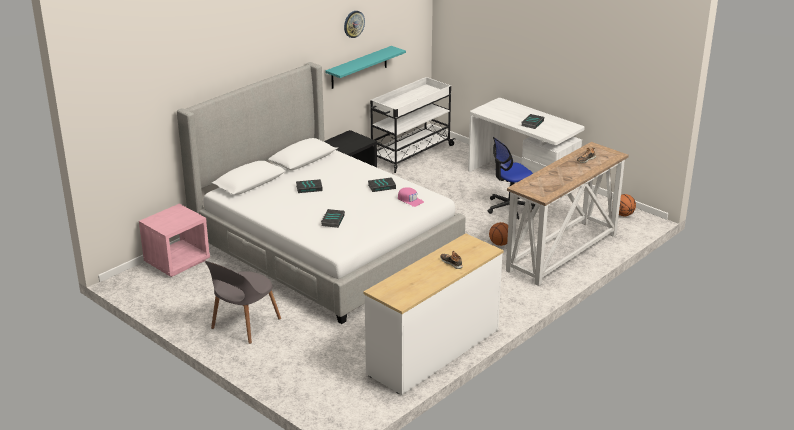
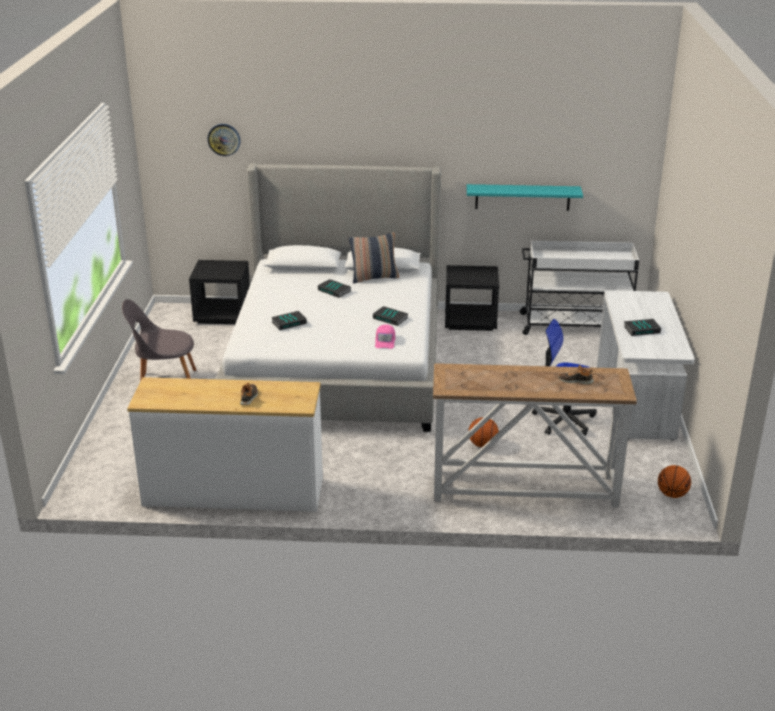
camera: 50 degrees right, 0 degrees up
pink nightstand [139,204,210,277] -> black nightstand [189,260,250,324]
wall clock [344,11,365,38] -> wall clock moved to [208,124,240,156]
none -> pillow [349,232,399,284]

